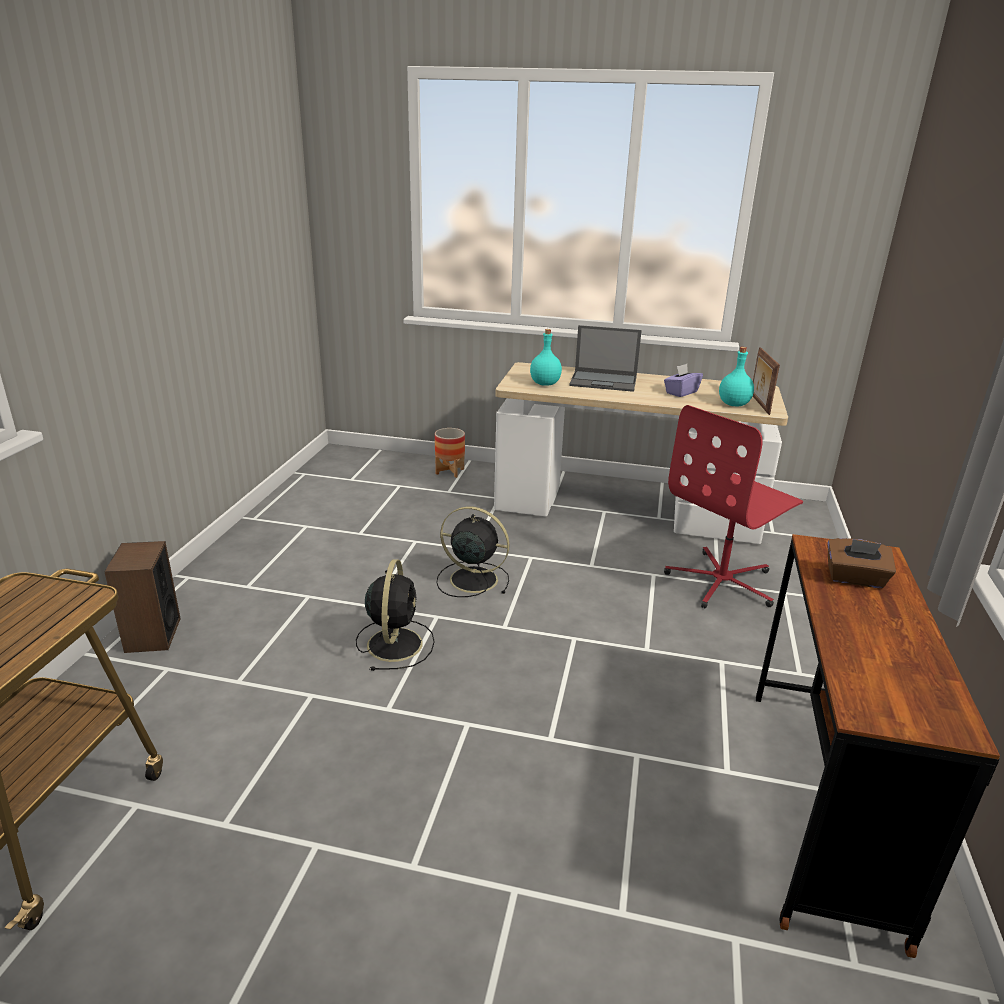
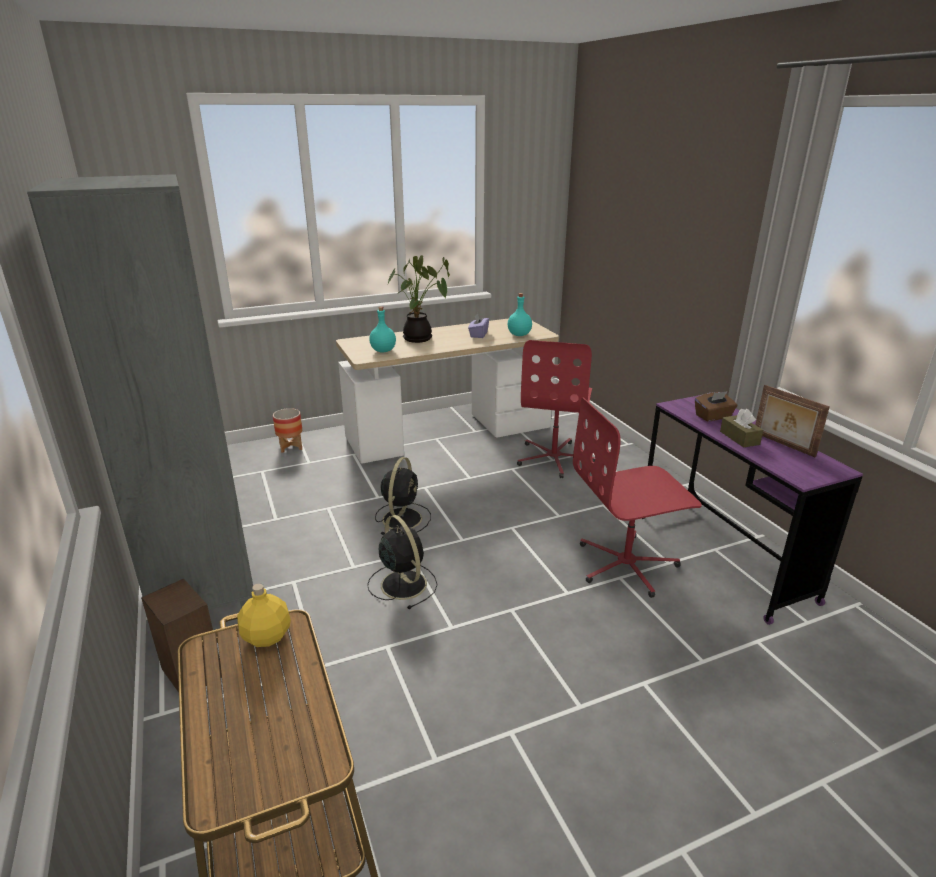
camera: 35 degrees left, 0 degrees up
black fan [436,506,510,597] -> black fan turned 120 degrees clockwise [375,457,431,535]
laptop [569,325,642,392] -> potted plant [387,255,450,343]
picture frame [753,347,780,415] -> picture frame moved to [755,385,830,457]
brown desk [756,534,1000,958] -> purple desk [641,395,863,625]
none -> grey bookcase [27,174,253,610]
none -> yellow bottle [237,583,291,647]
none -> red office chair [573,397,702,598]
none -> brown tissue box [720,409,763,448]

